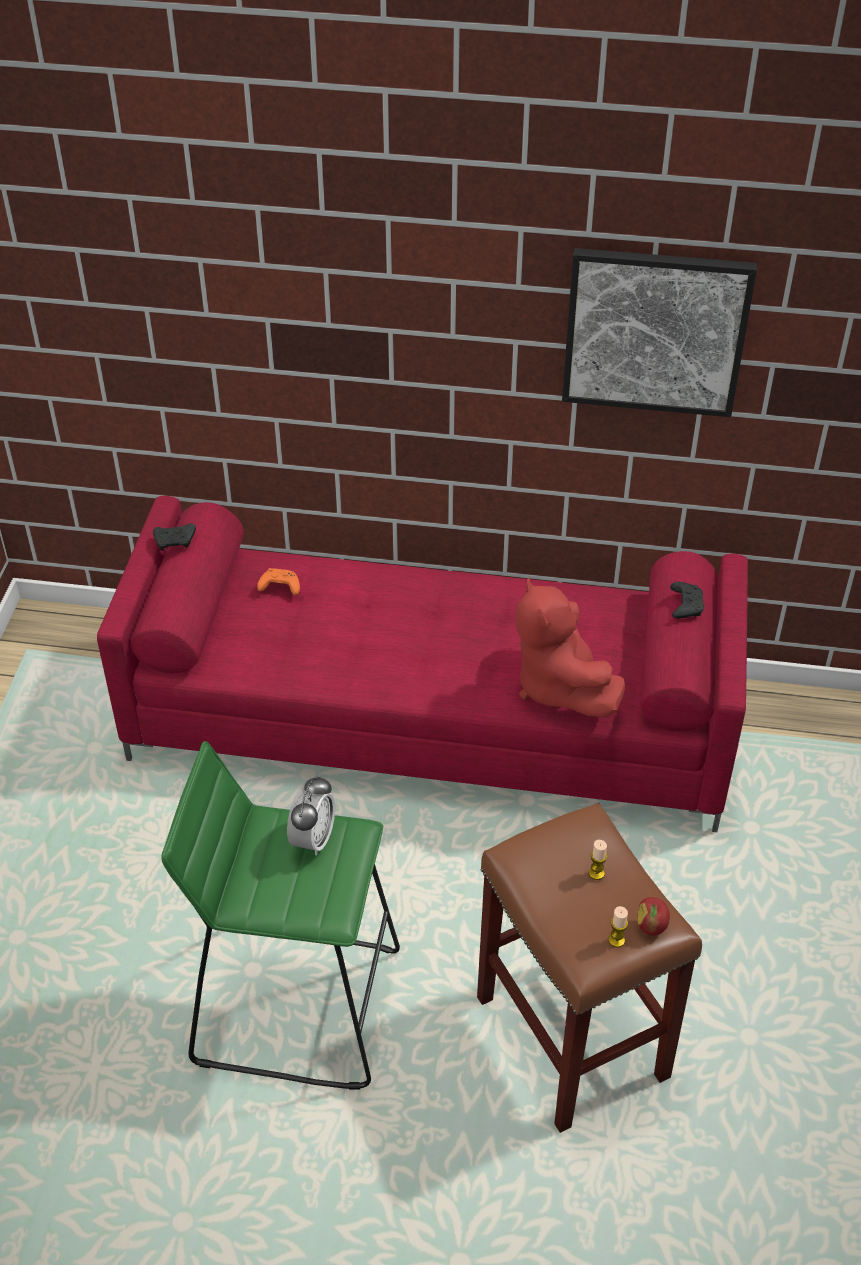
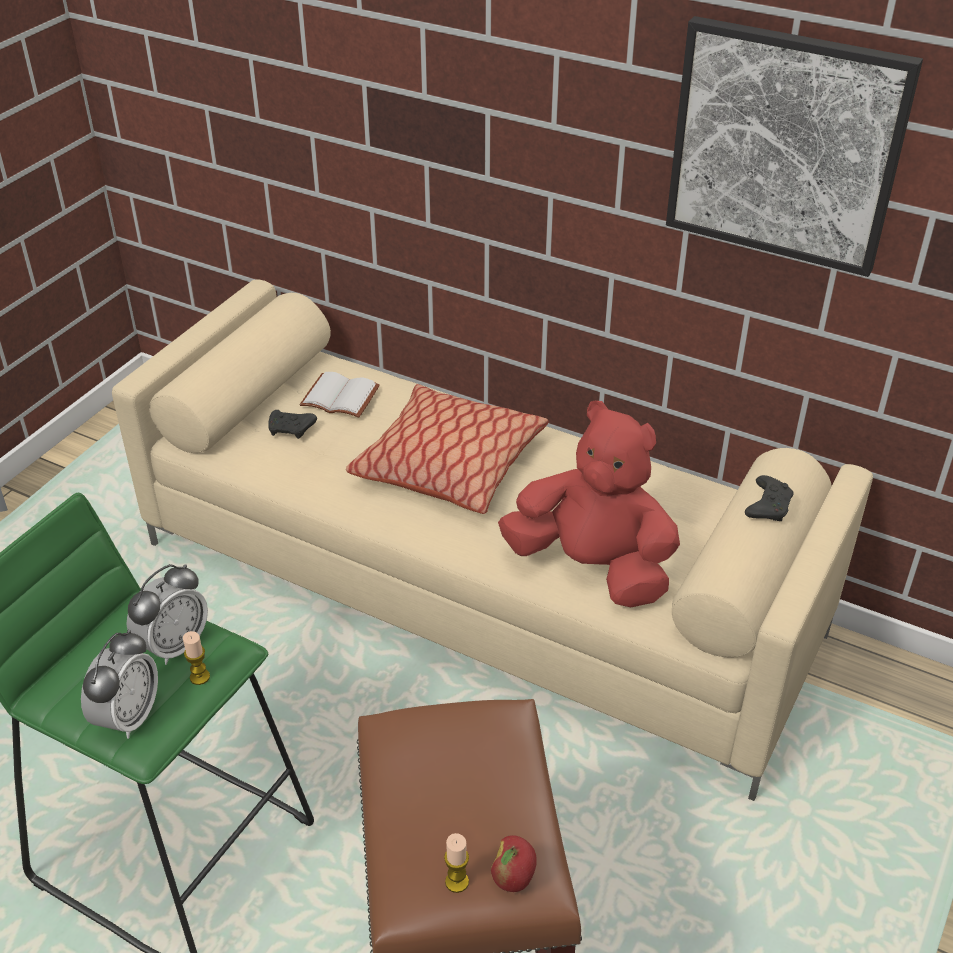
camera: 20 degrees right, 5 degrees down
red sofa [97,496,748,832] -> beige sofa [112,279,873,801]
black game controller [153,523,196,551] -> black game controller moved to [268,410,317,439]
orange game controller [257,568,300,596] -> white book [299,372,380,418]
red plush toy [515,577,626,718] -> red plush toy turned 120 degrees clockwise [498,401,680,607]
candle [589,840,607,880] -> candle moved to [183,631,210,685]
none -> alarm clock [81,629,158,739]
none -> pillow [346,384,549,514]

